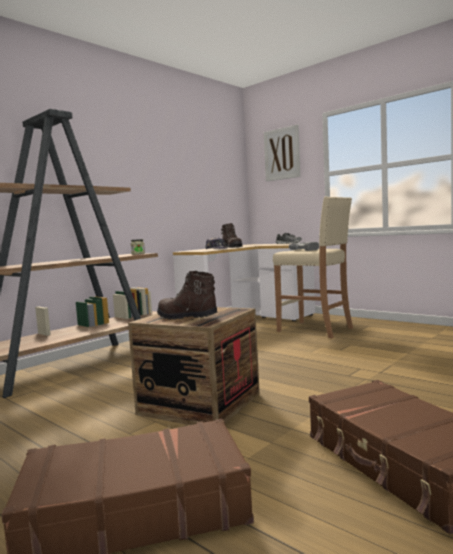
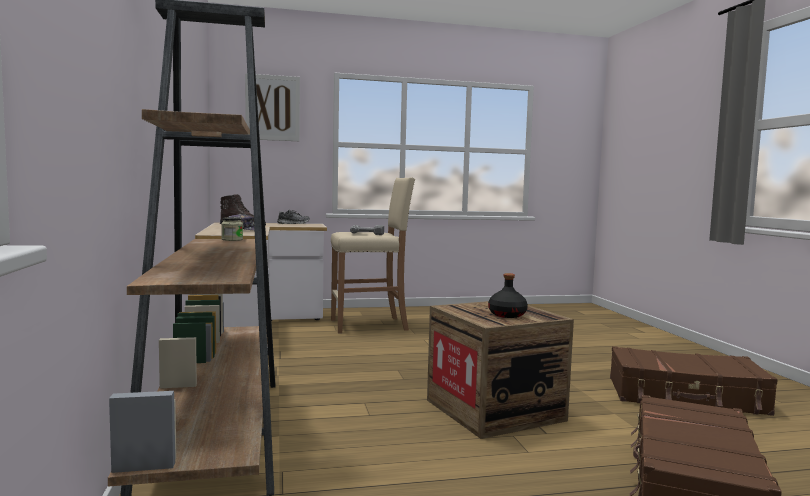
camera: 55 degrees left, 0 degrees up
brown boot [157,271,218,320] -> black bottle [488,273,528,318]

